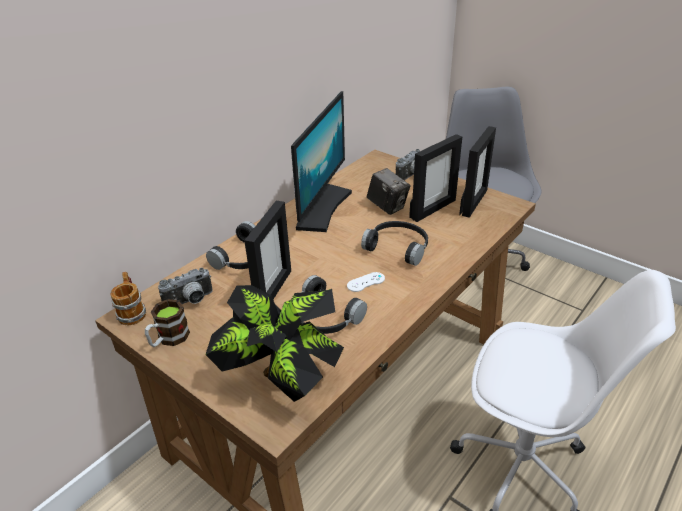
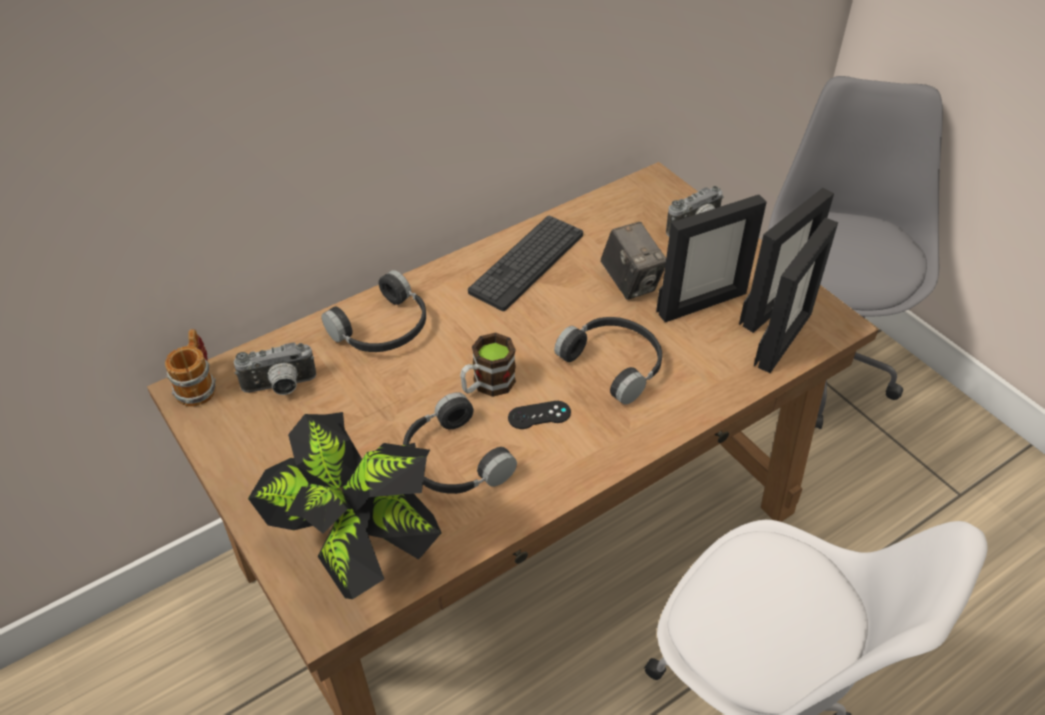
camera: 15 degrees right, 10 degrees up
mug [145,299,190,347] -> mug moved to [460,333,516,397]
picture frame [244,201,291,299] -> picture frame moved to [754,218,838,373]
monitor [291,91,352,232] -> keyboard [468,215,583,311]
white game controller [347,272,385,292] -> black game controller [508,401,571,429]

